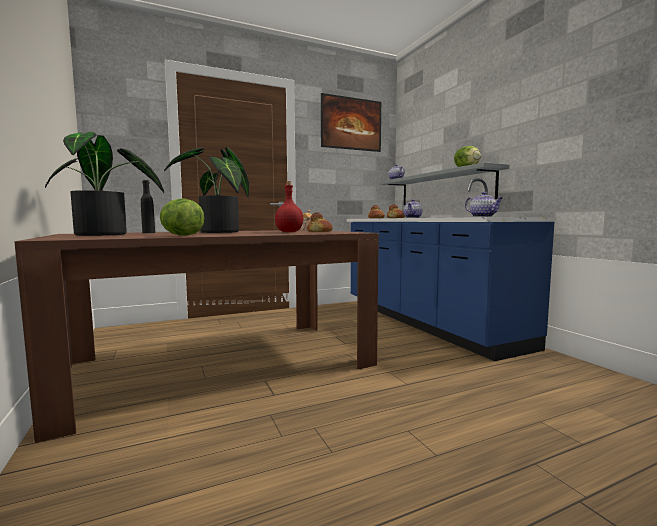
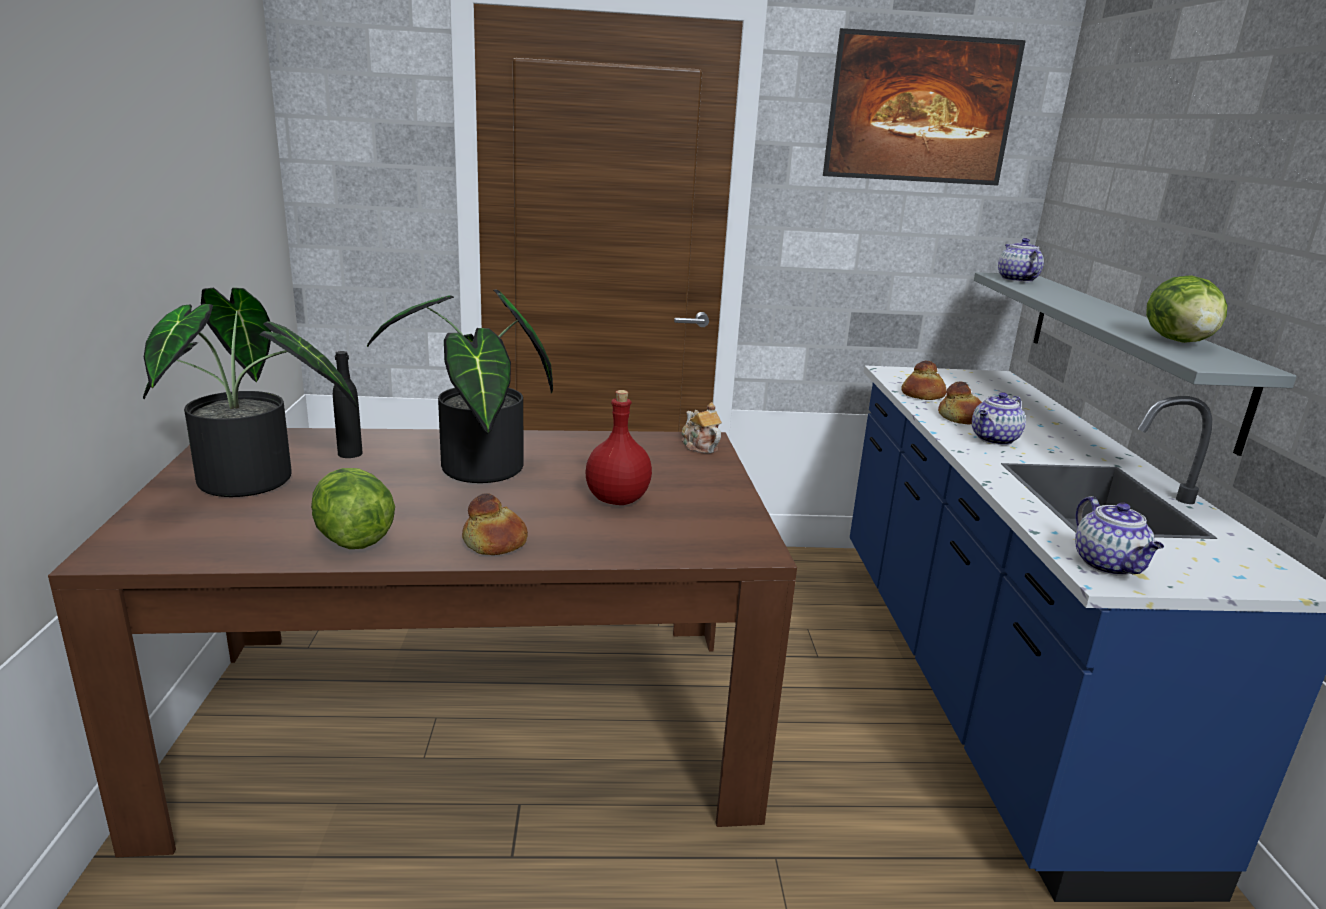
camera: 20 degrees right, 15 degrees up
bread [308,212,333,232] -> bread moved to [462,493,528,555]

